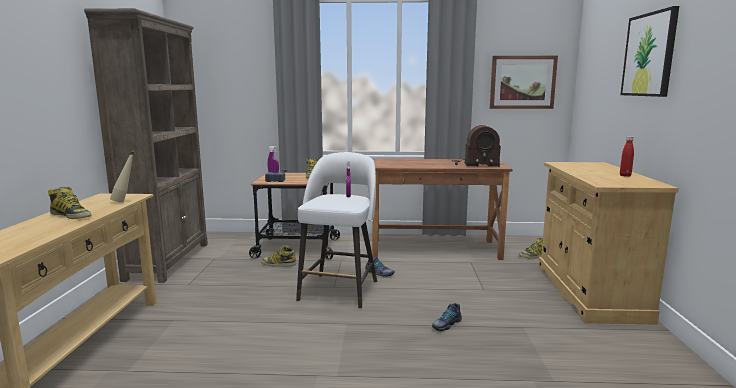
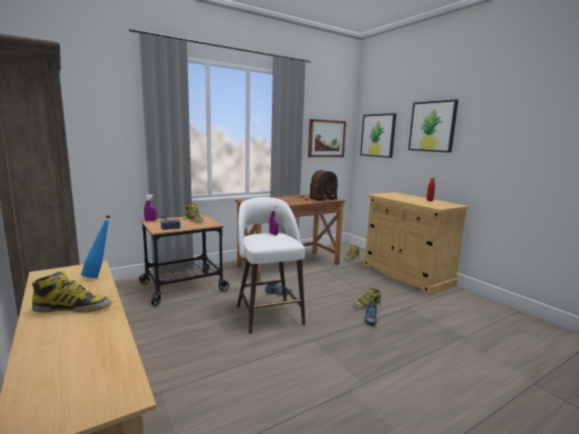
camera: 35 degrees left, 0 degrees up
beige bottle [110,151,135,202] -> blue bottle [81,215,111,278]
boot [261,246,296,267] -> boot moved to [353,287,381,309]
none -> picture [360,113,396,158]

